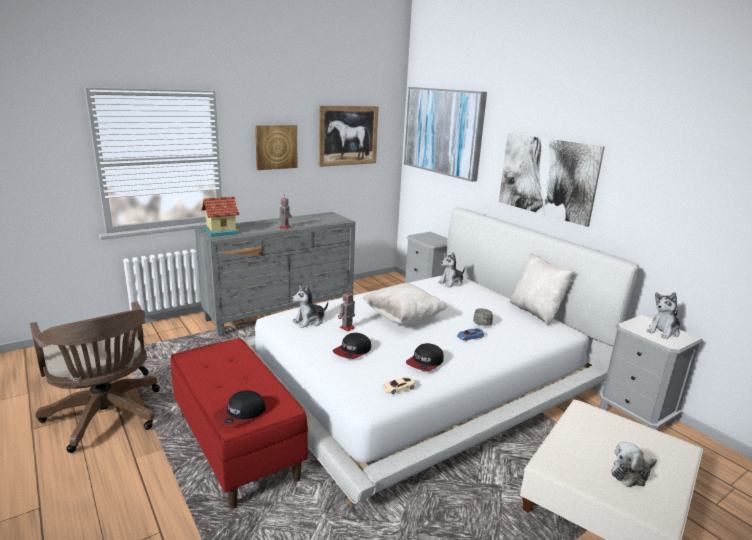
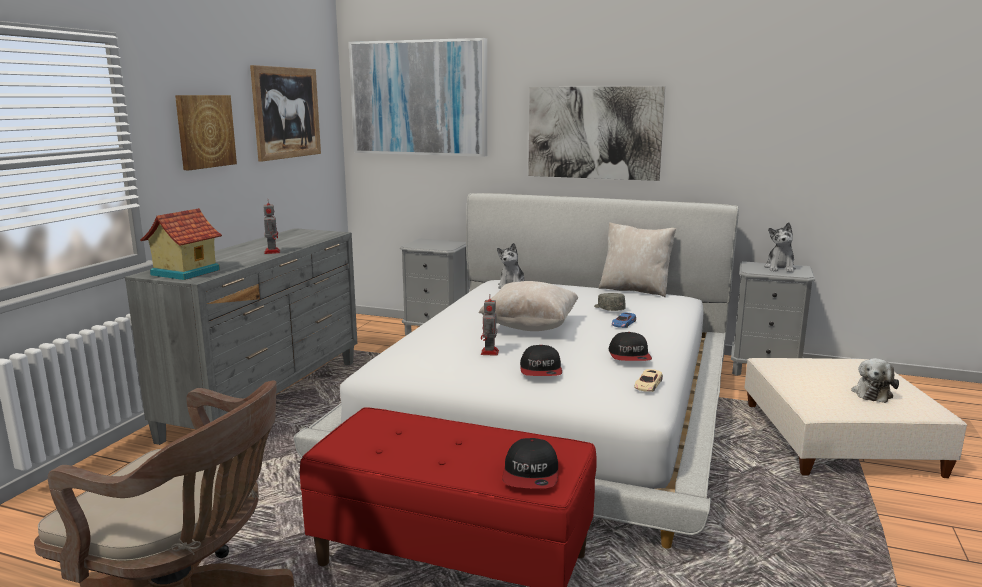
camera: 35 degrees left, 5 degrees down
plush toy [292,285,328,328] -> none

